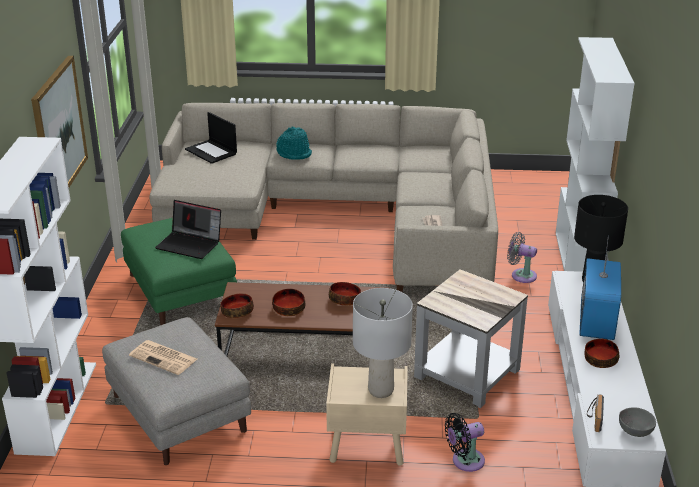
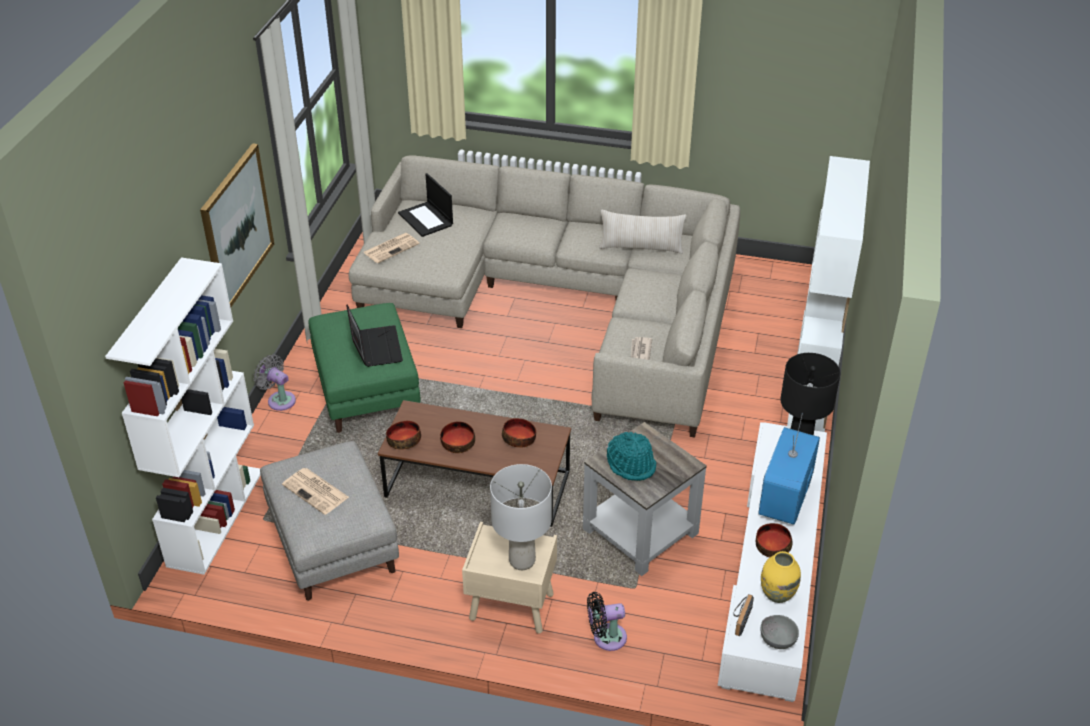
camera: 10 degrees right, 10 degrees up
laptop [155,200,221,259] -> laptop turned 135 degrees counterclockwise [346,305,403,367]
turquoise hat [276,126,312,160] -> turquoise hat moved to [607,432,656,481]
grey fan [507,232,537,283] -> grey fan moved to [253,354,296,411]
none -> newspaper [363,233,420,263]
none -> beige pillow [599,210,687,254]
none -> yellow vase [761,551,801,603]

